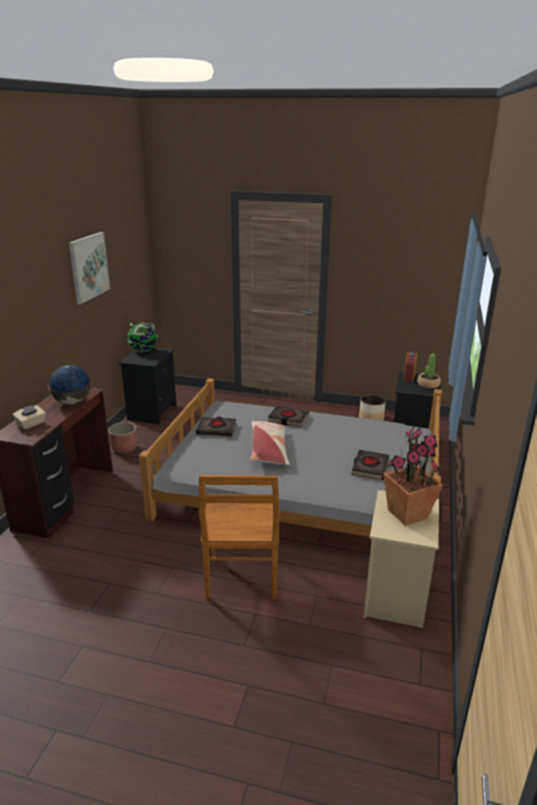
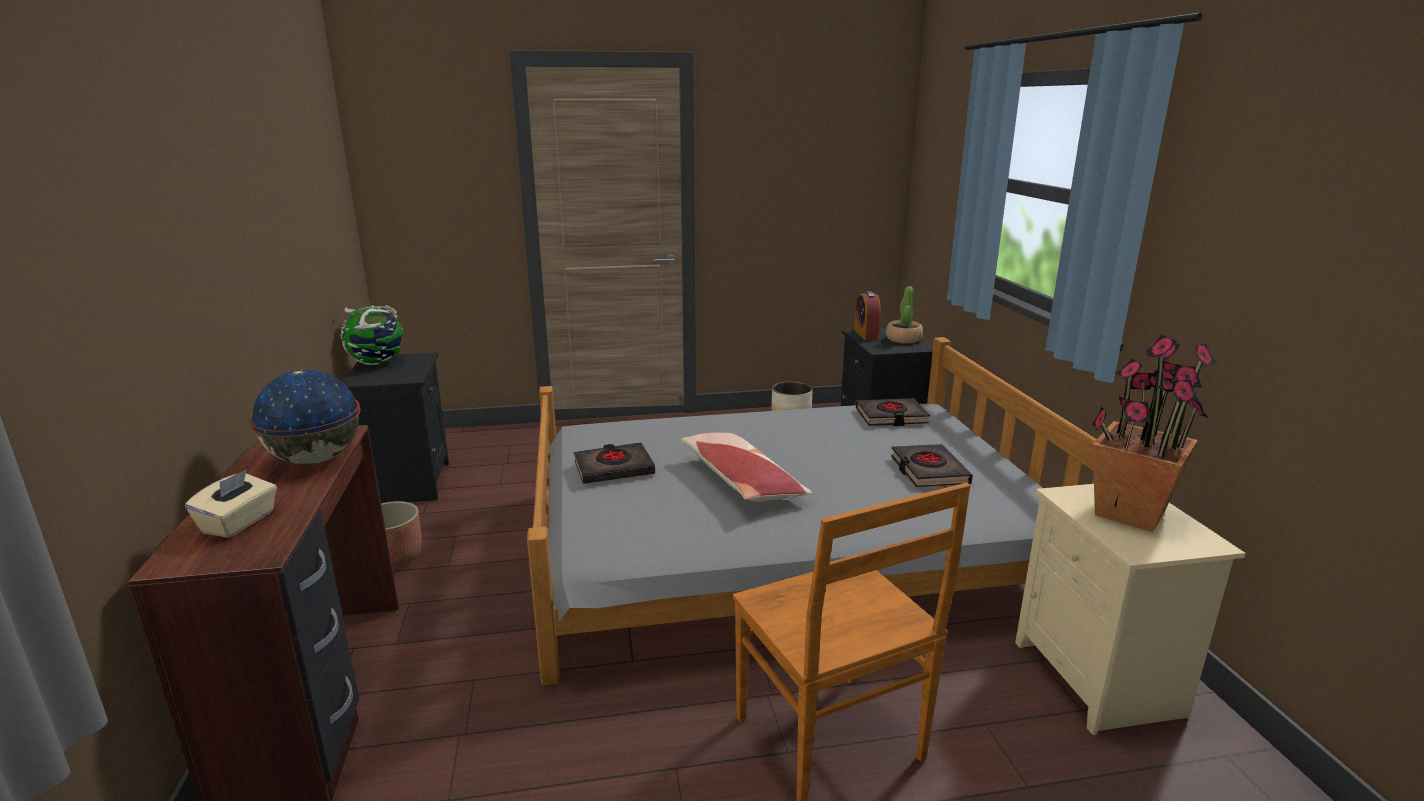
camera: 25 degrees left, 5 degrees down
picture [69,232,110,304] -> none
black book [268,406,309,427] -> black book moved to [855,398,930,426]

